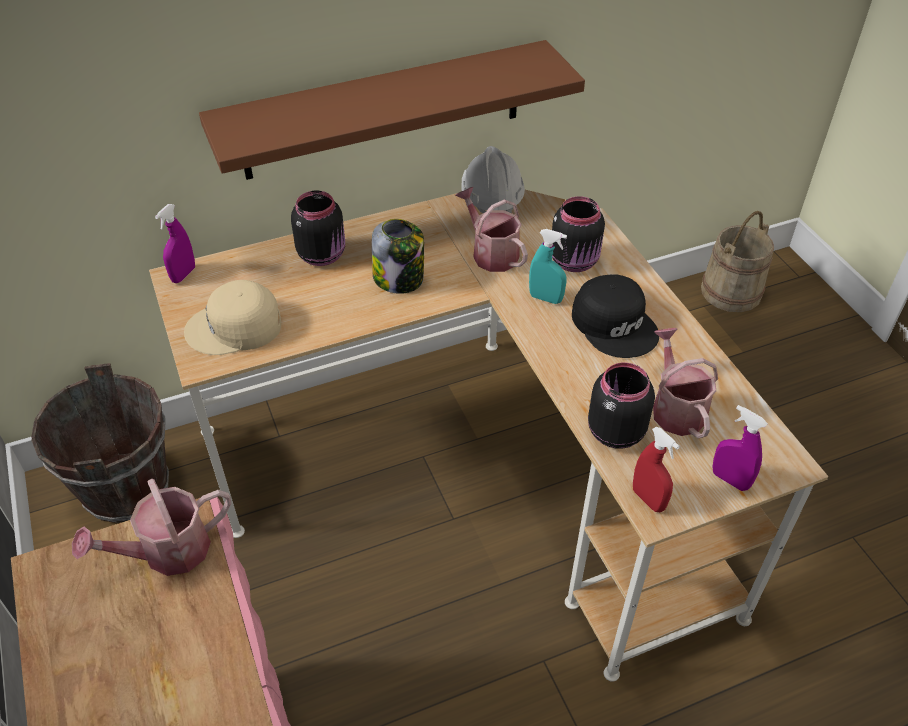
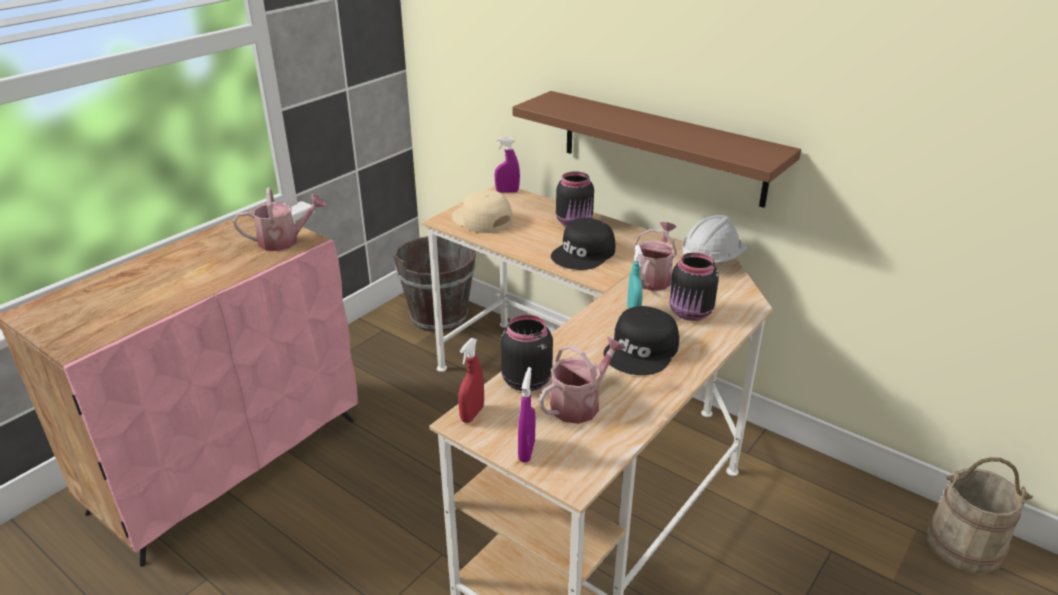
camera: 60 degrees right, 15 degrees down
watering can [72,479,231,576] -> watering can turned 135 degrees clockwise [233,187,327,251]
jar [372,219,424,294] -> black cap [551,218,616,270]

